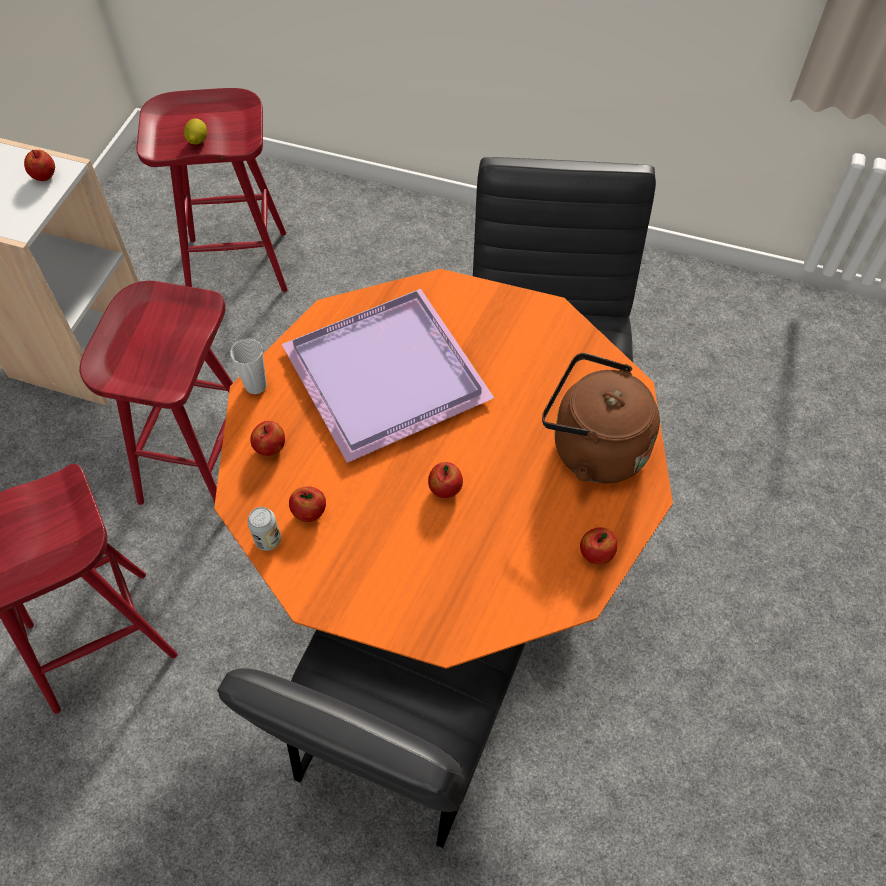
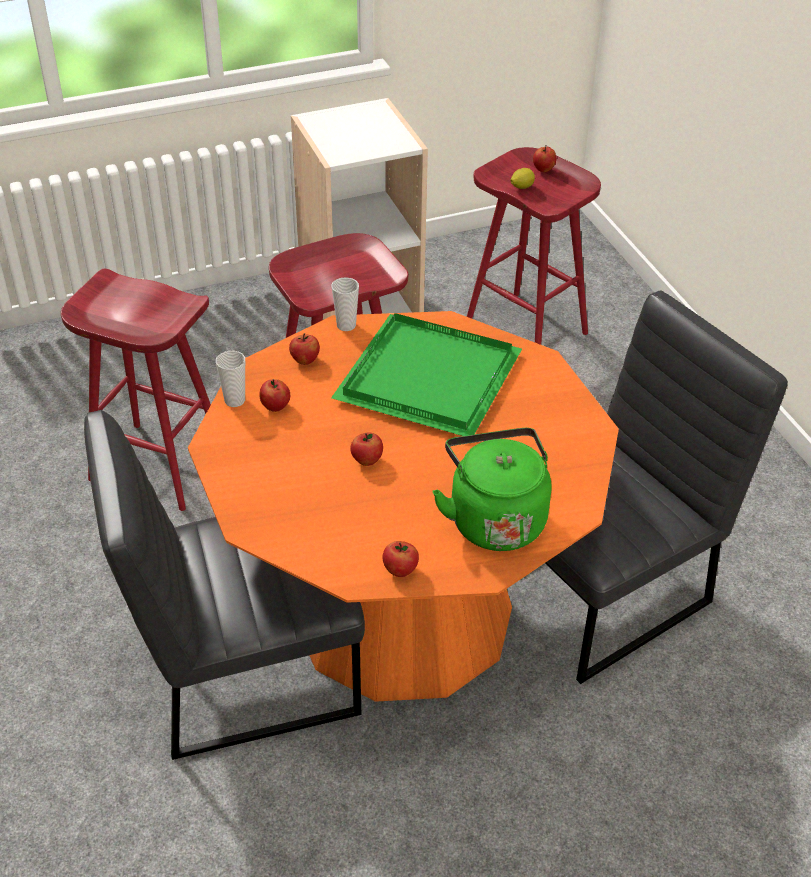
camera: 50 degrees right, 15 degrees down
apple [24,150,55,181] -> apple moved to [533,146,556,172]
can [247,507,281,551] -> cup [216,351,245,407]
purple tray [282,289,494,463] -> green tray [331,313,522,436]
brown kettle [542,353,660,483] -> green kettle [432,428,551,551]

